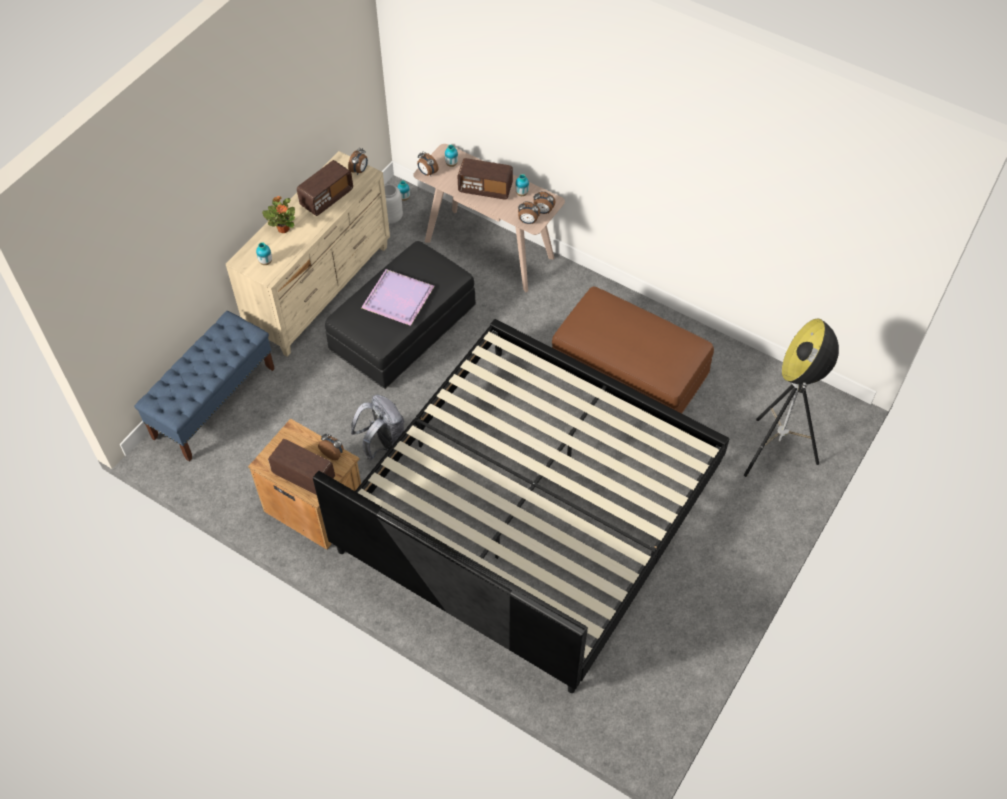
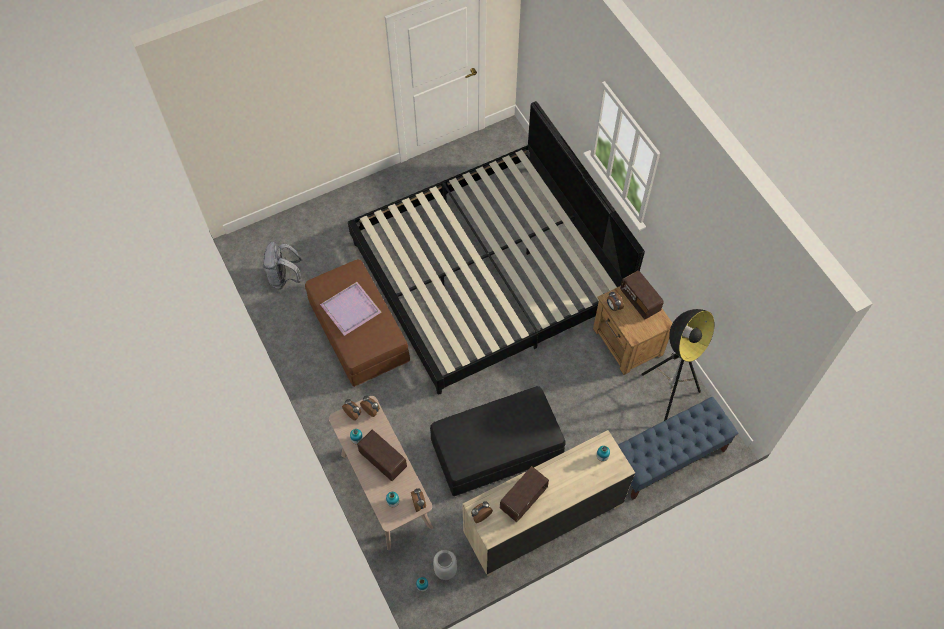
camera: 150 degrees left, 5 degrees up
potted plant [262,196,295,233] -> none
radio [297,160,353,216] -> radio turned 150 degrees clockwise [500,466,549,522]
grey backpack [351,395,404,461] -> grey backpack moved to [262,242,302,289]
purple tray [361,269,435,326] -> purple tray moved to [320,282,381,336]
floor lamp [744,318,839,477] -> floor lamp moved to [642,309,715,421]

